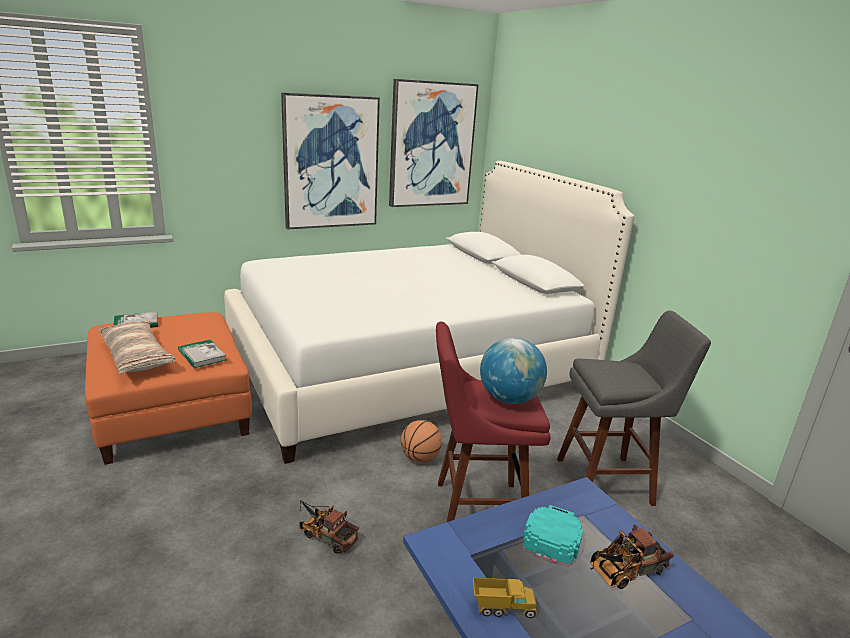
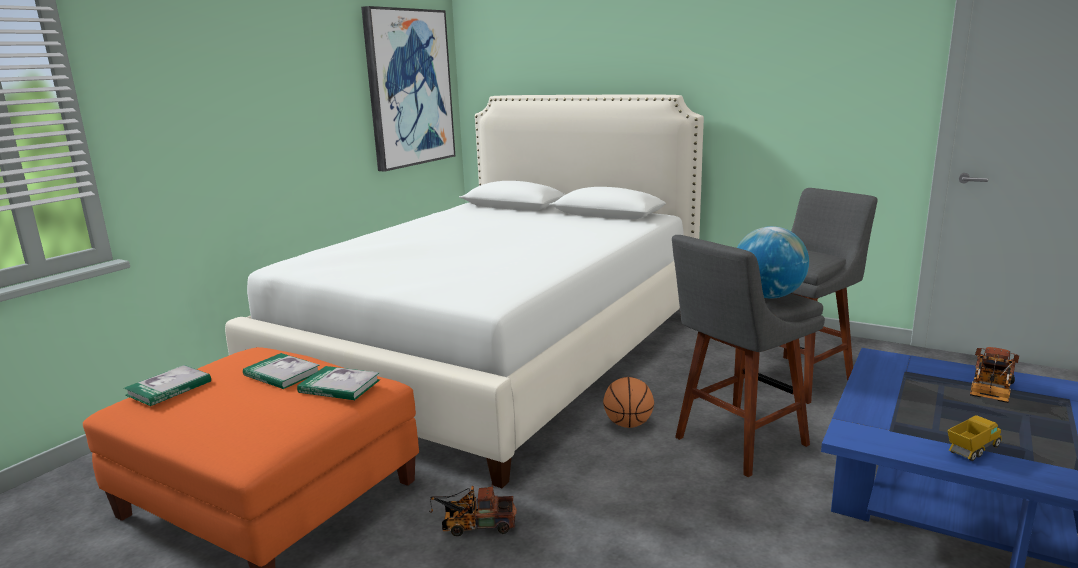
camera: 30 degrees left, 5 degrees down
pillow [98,321,175,374] -> none
picture [281,92,380,229] -> none
toy truck [299,500,359,553] -> toy truck moved to [429,485,517,536]
red stool [436,322,551,522] -> grey stool [672,235,825,477]
turquoise cap [523,505,583,566] -> none
none -> book [243,353,320,389]

